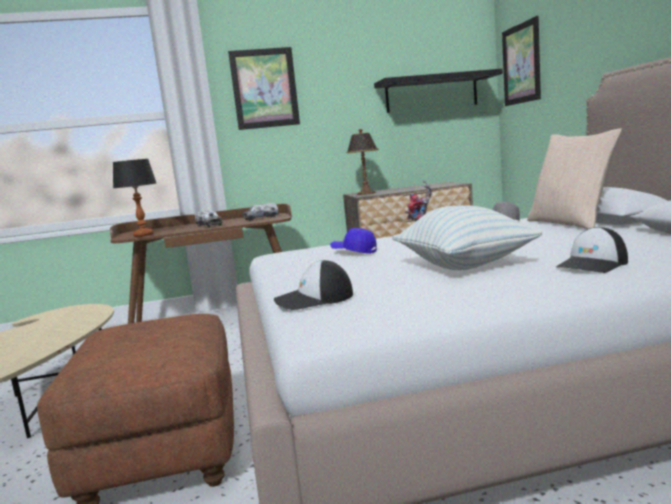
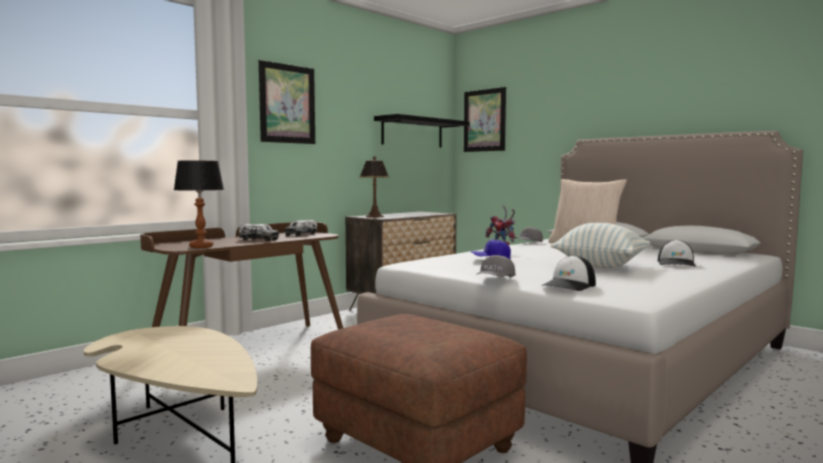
camera: 35 degrees left, 5 degrees down
none -> grey cap [476,255,516,277]

